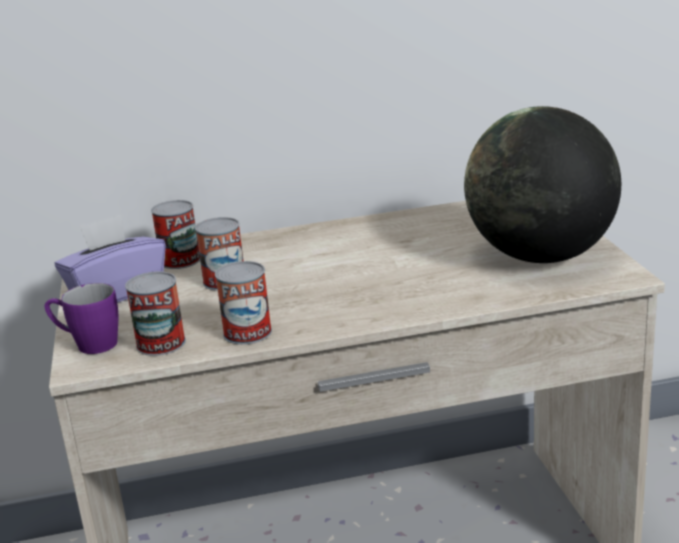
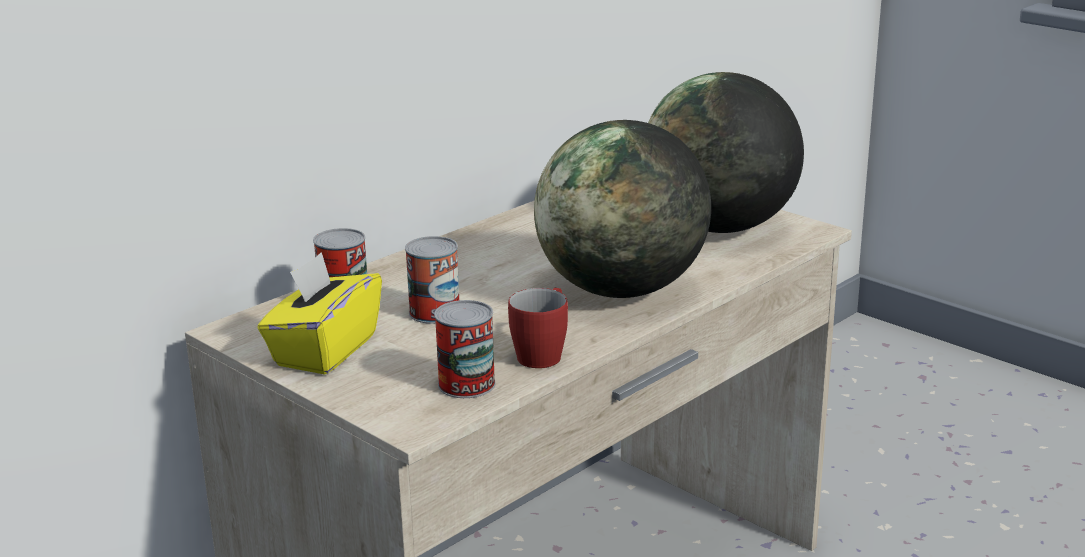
camera: 35 degrees left, 0 degrees up
purple mug [45,283,118,354] -> none
purple tissue box [55,215,166,303] -> yellow tissue box [258,252,382,375]
can [215,261,272,345] -> red mug [508,288,568,368]
none -> globe [534,120,711,298]

